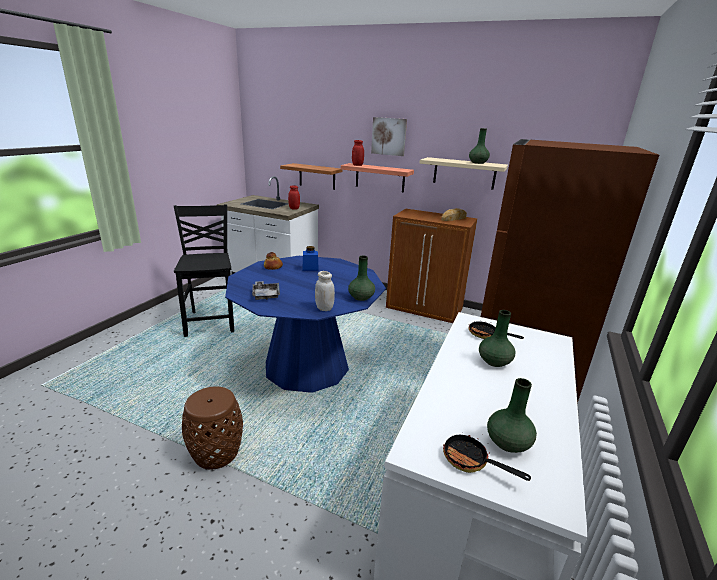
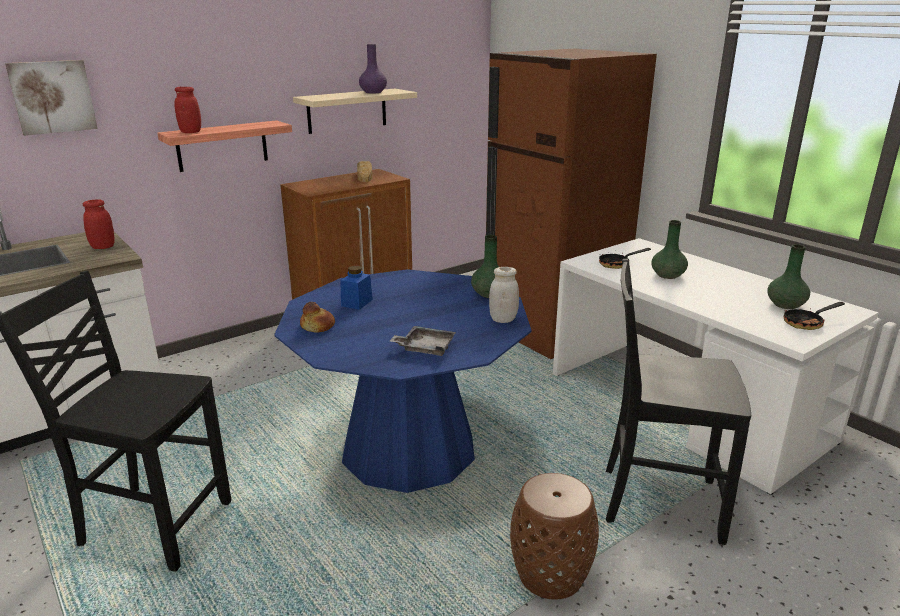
camera: 60 degrees left, 0 degrees up
shelf [280,163,343,190] -> none
picture [371,117,407,156] -> picture moved to [5,60,98,136]
green vase [469,128,490,164] -> purple vase [359,44,387,93]
none -> black chair [606,259,751,545]

